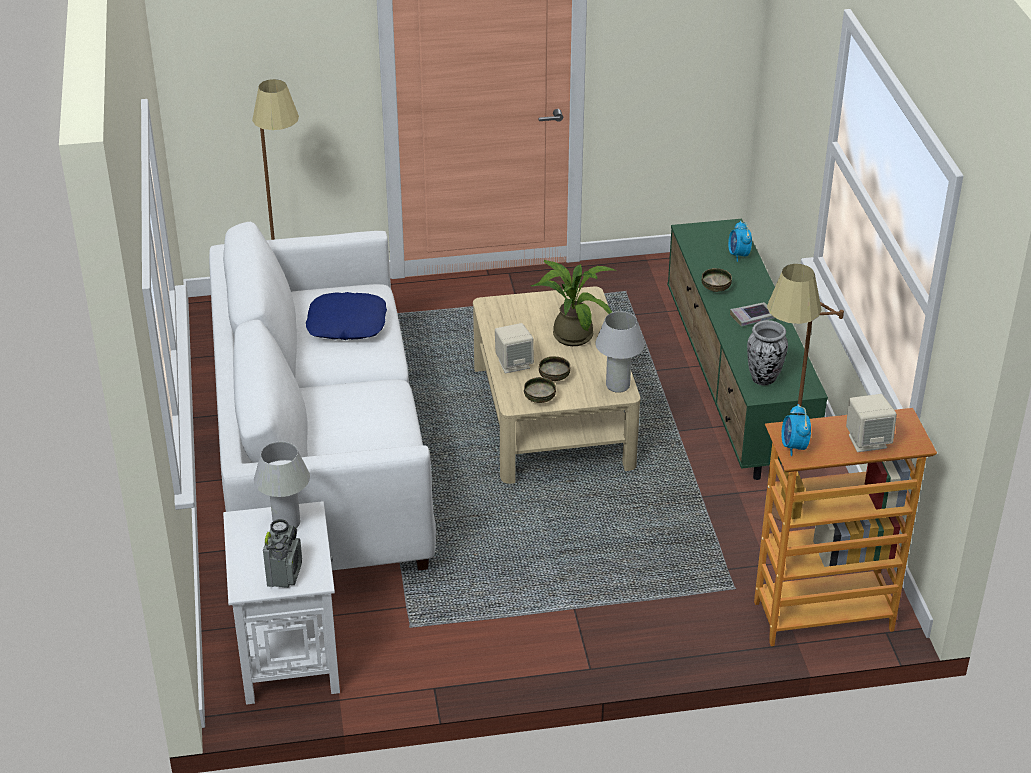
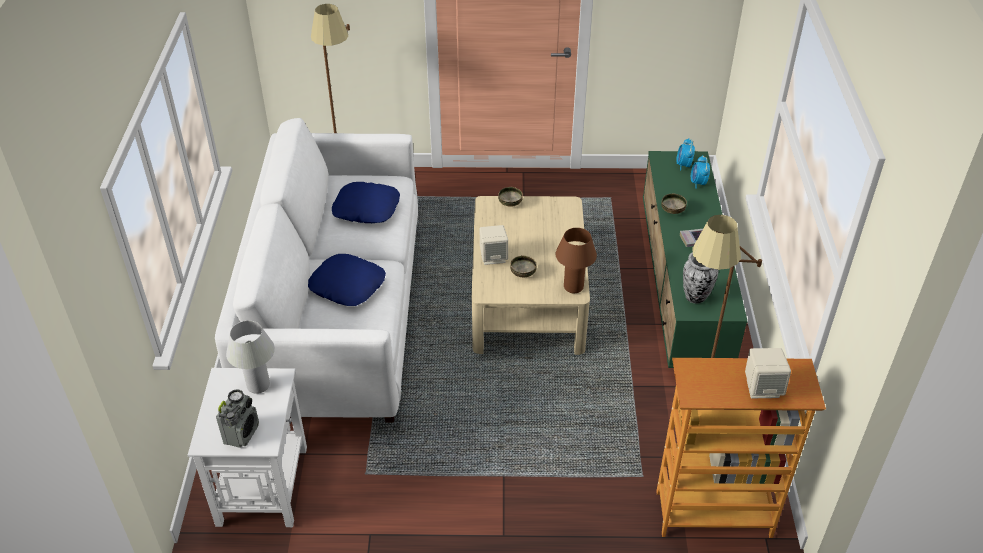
camera: 10 degrees right, 5 degrees up
bowl [524,377,556,403] -> bowl moved to [498,187,523,207]
potted plant [531,260,616,346] -> none
white table lamp [595,311,644,393] -> brown table lamp [556,228,597,293]
alarm clock [781,404,811,456] -> alarm clock moved to [676,138,695,170]
none -> blue pillow [308,254,386,306]

